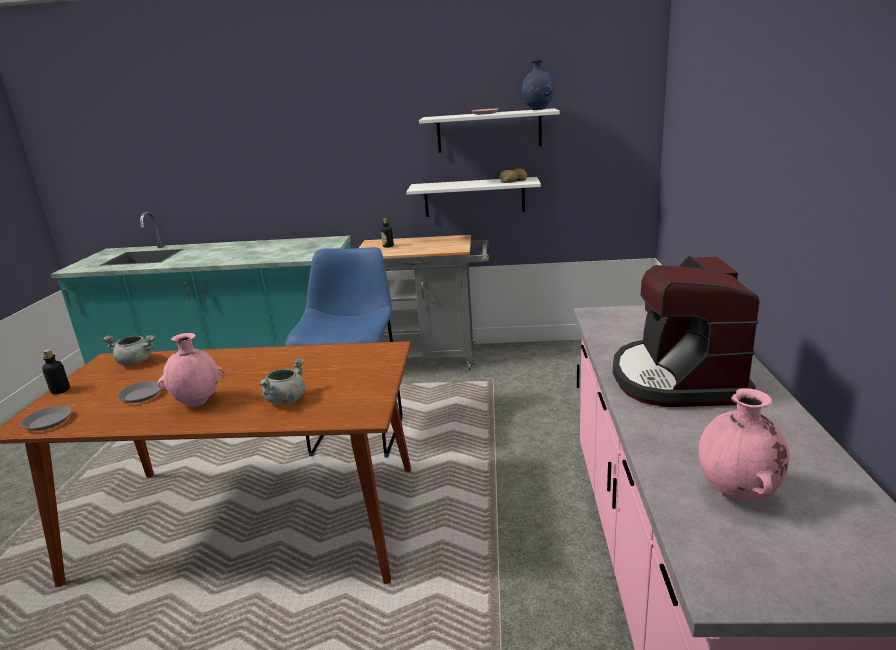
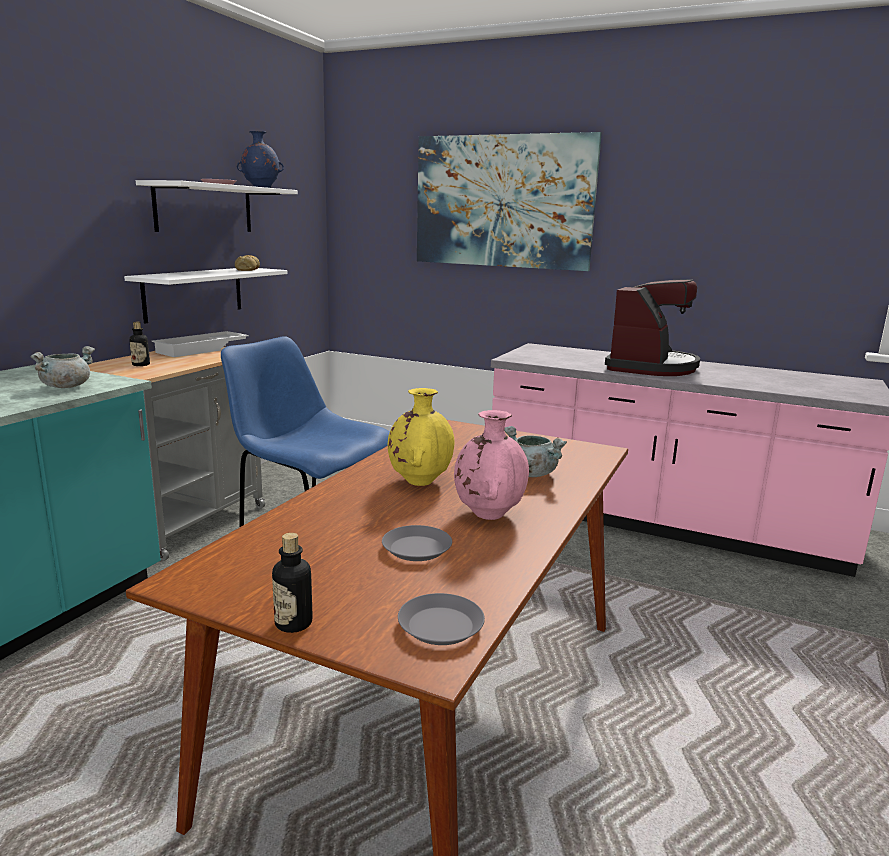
camera: 70 degrees left, 5 degrees down
grey cooking pot [103,335,156,366] -> grey cooking pot moved to [30,346,95,388]
coffee machine [613,256,760,407] -> coffee machine turned 90 degrees counterclockwise [605,279,700,376]
pink vase [699,388,789,502] -> none
none -> white tray [152,331,248,357]
none -> yellow vase [388,388,454,486]
none -> picture [417,132,602,271]

